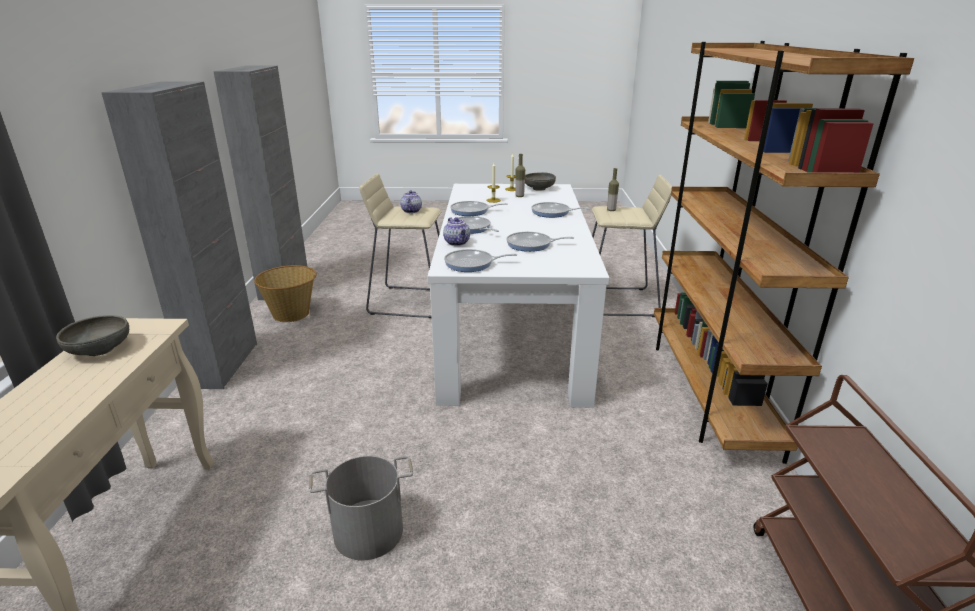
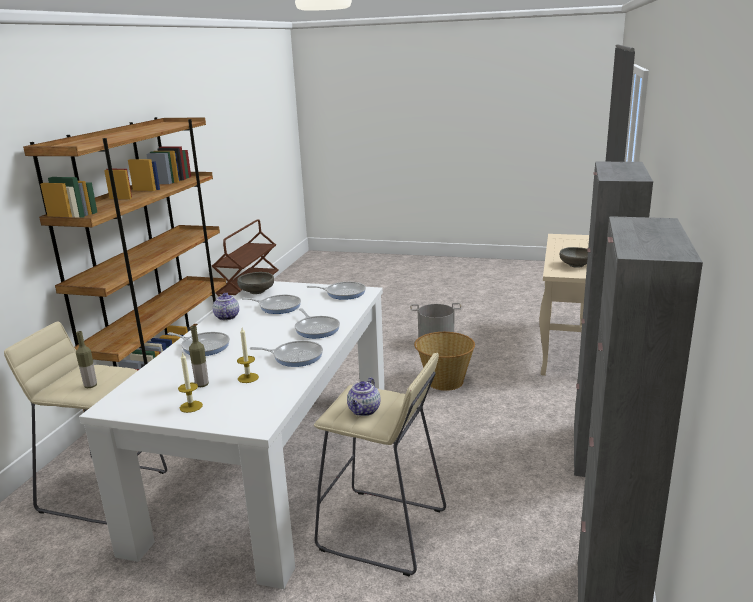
camera: 165 degrees left, 5 degrees down
basket [254,265,317,322] -> basket moved to [414,332,475,391]
teapot [443,217,470,246] -> teapot moved to [213,293,239,320]
grey bowl [525,172,556,191] -> grey bowl moved to [237,272,274,294]

